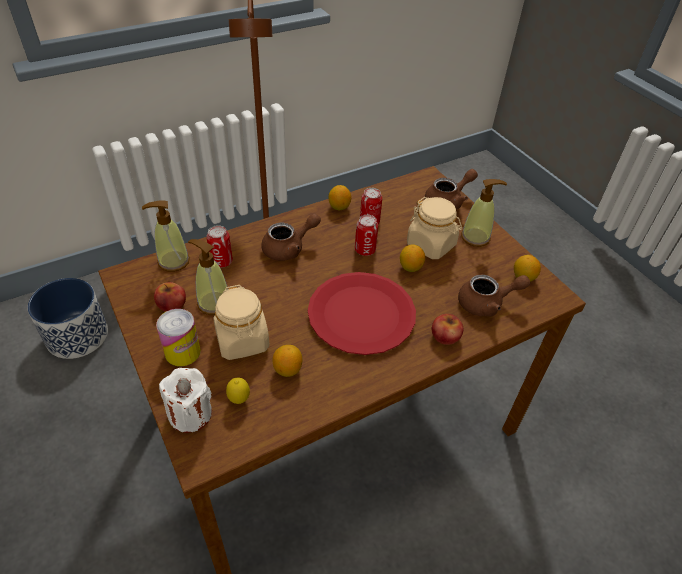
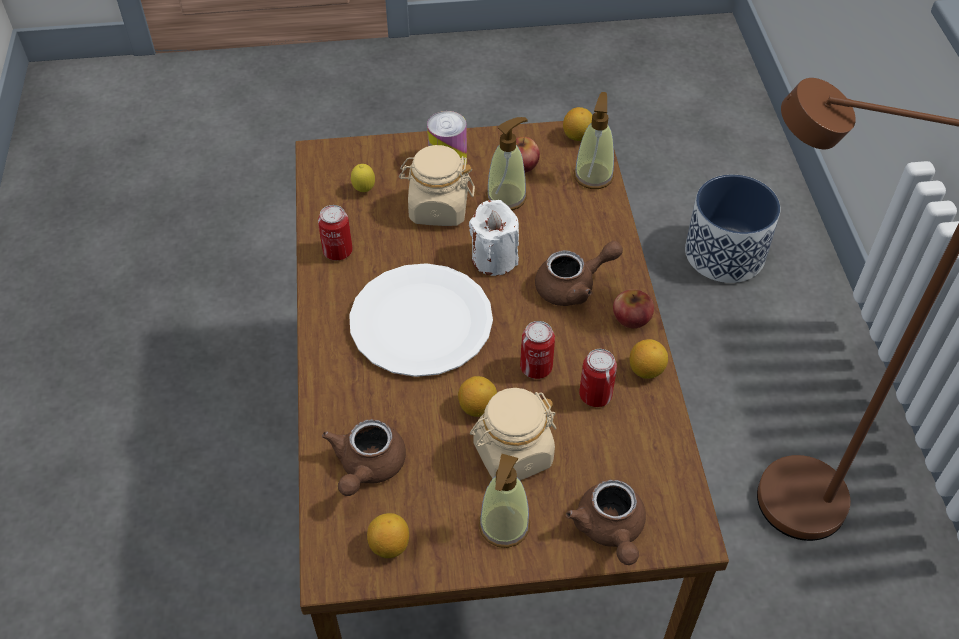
camera: 115 degrees right, 5 degrees up
white candle [159,368,212,433] -> white candle moved to [469,200,519,276]
can [206,225,233,268] -> can moved to [318,205,352,261]
brown teapot [261,214,321,261] -> brown teapot turned 105 degrees counterclockwise [535,241,623,306]
lemon [273,345,302,377] -> lemon moved to [563,107,592,141]
red plate [308,272,416,355] -> white plate [349,263,493,377]
apple [432,314,463,345] -> apple moved to [613,289,654,328]

